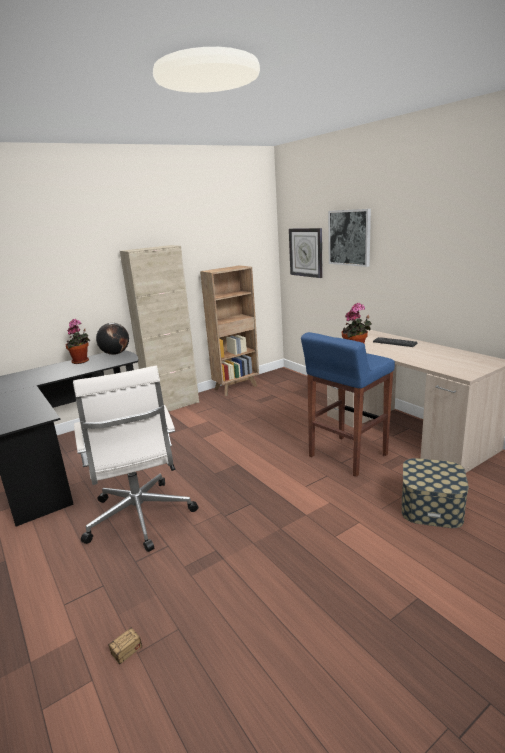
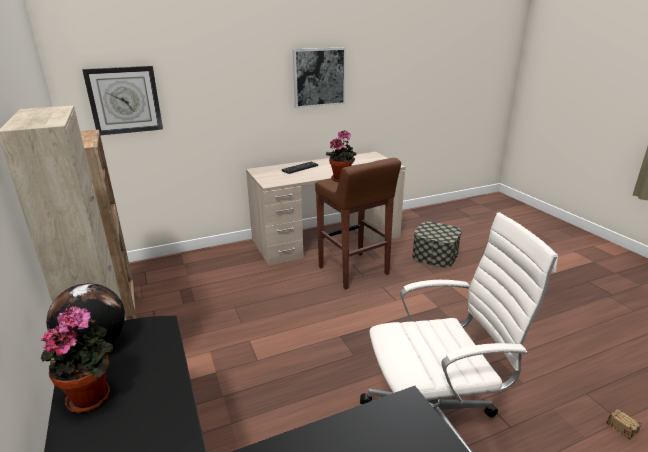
camera: 80 degrees left, 5 degrees up
blue stool [301,332,395,477] -> brown stool [315,158,401,289]
picture [328,209,371,267] -> picture moved to [293,47,346,108]

